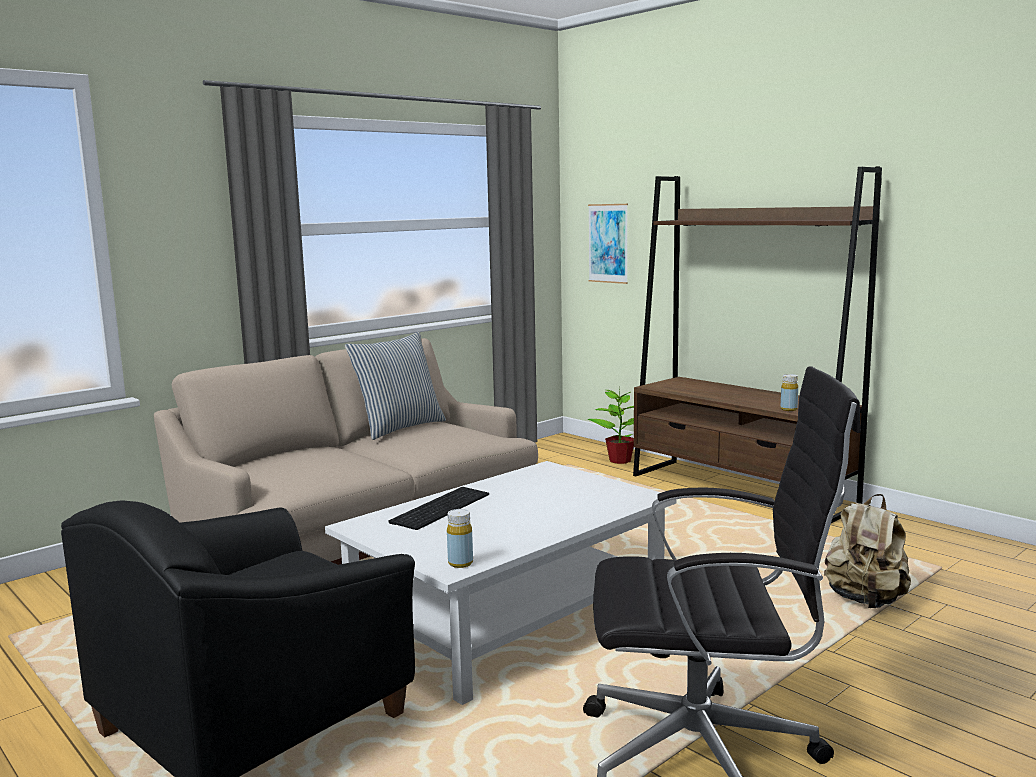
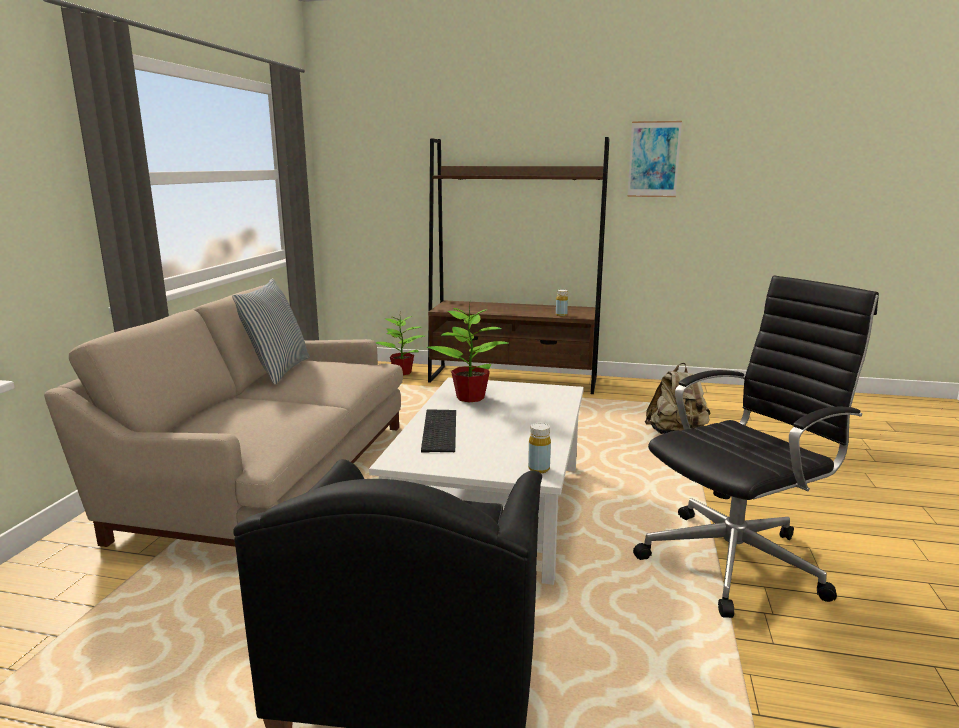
camera: 35 degrees left, 5 degrees up
picture [588,204,628,284] -> picture moved to [627,121,682,197]
none -> potted plant [426,303,509,403]

